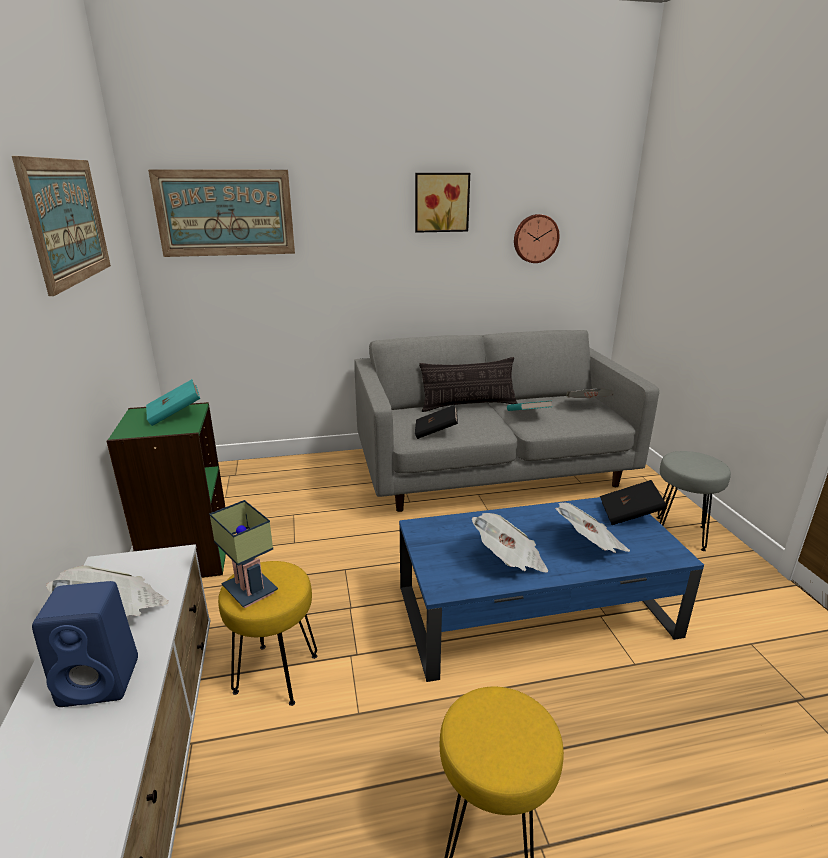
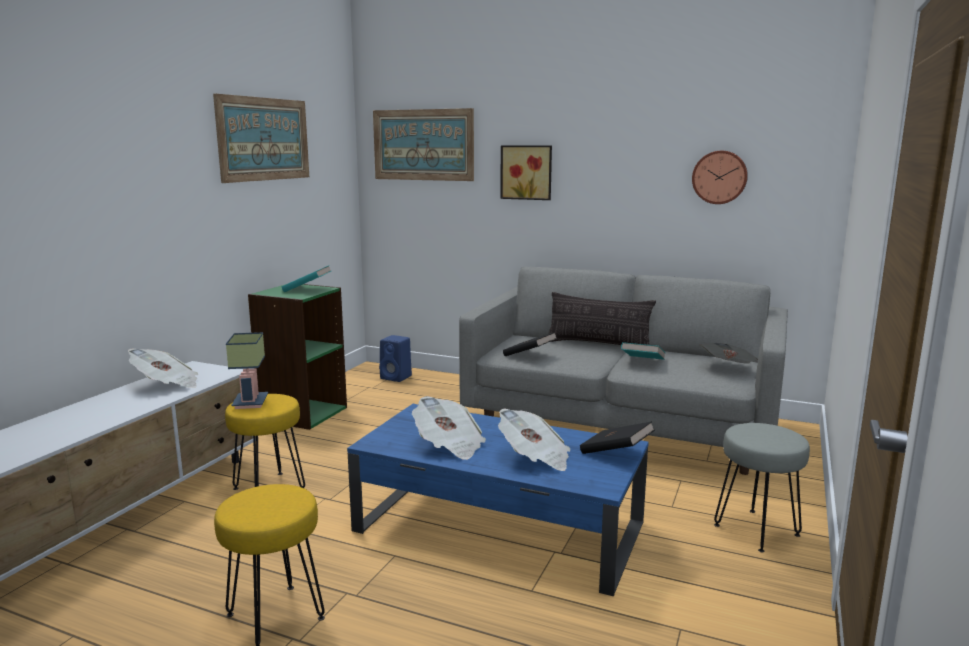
camera: 35 degrees right, 10 degrees down
blue speaker [32,581,138,707] -> blue speaker moved to [379,335,412,382]
picture [415,173,470,233] -> picture moved to [500,145,552,200]

